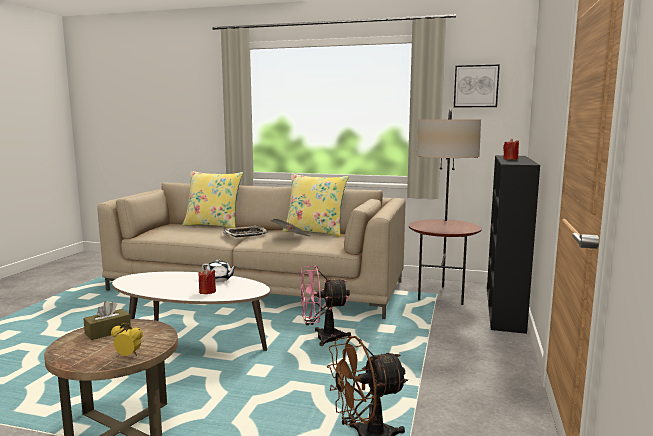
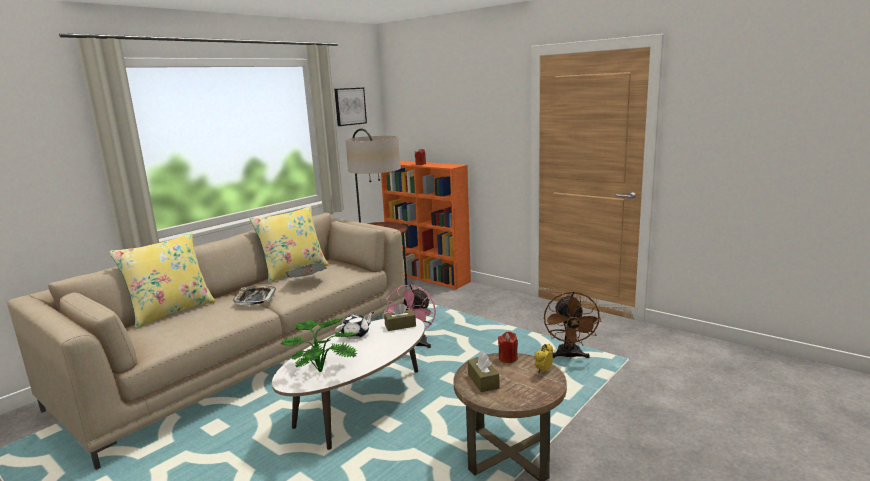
camera: 65 degrees left, 5 degrees up
red candle [198,268,216,294] -> red candle moved to [498,332,518,363]
black bookcase [487,155,540,334] -> orange bookcase [381,160,471,289]
none -> potted plant [280,318,358,372]
none -> brown tissue box [384,303,416,331]

